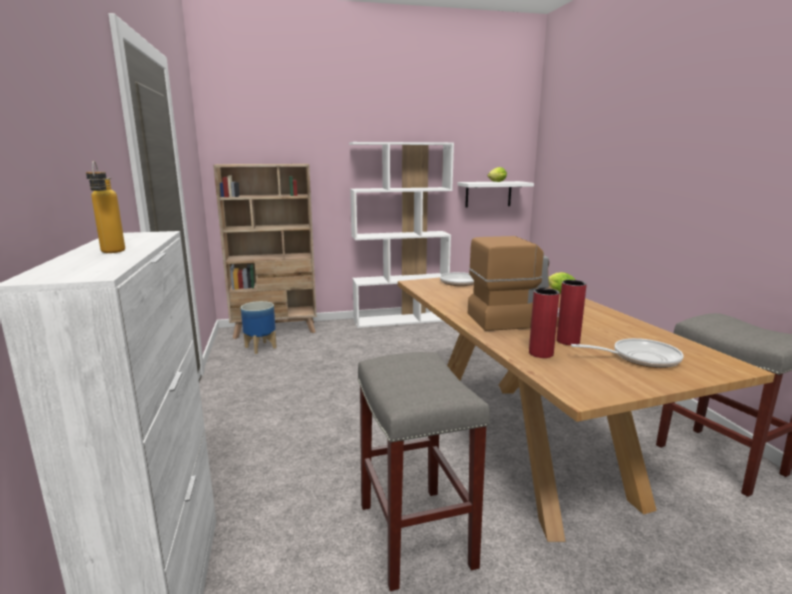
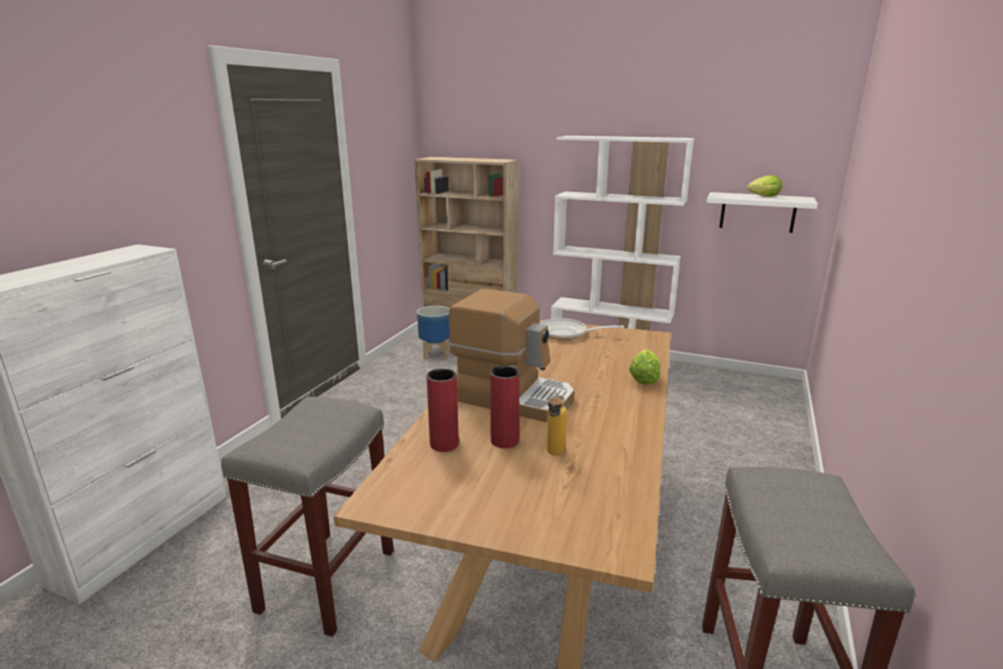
camera: 35 degrees right, 5 degrees up
bottle [86,161,125,253] -> bottle moved to [547,392,567,455]
frying pan [571,338,684,368] -> none

